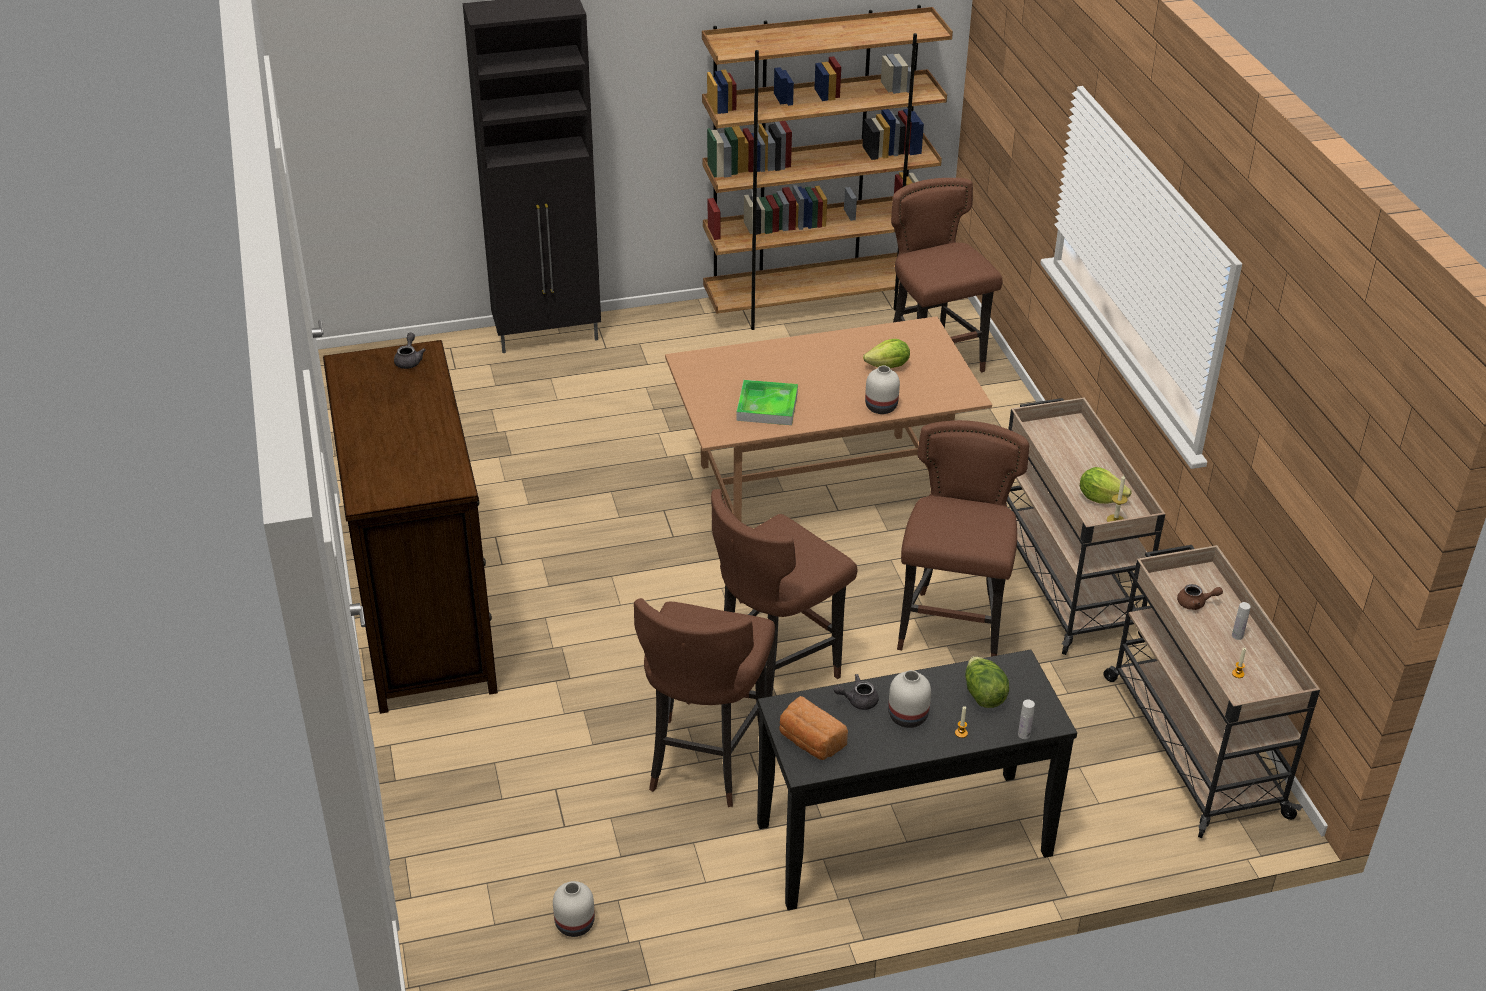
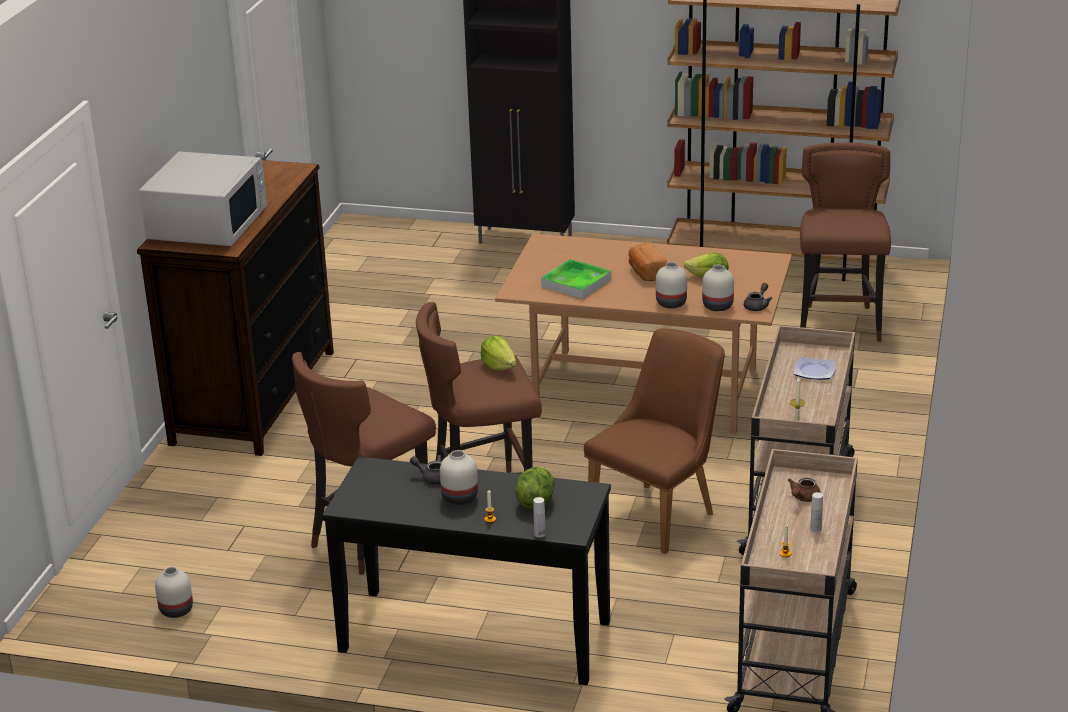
camera: 30 degrees right, 10 degrees down
grey teapot [394,333,426,369] -> grey teapot moved to [744,283,772,311]
bread [779,696,848,760] -> bread moved to [629,242,667,281]
brown stool [897,420,1029,657] -> brown chair [584,328,725,554]
lettuce [1080,467,1131,504] -> lettuce moved to [481,335,517,371]
brown teapot [1177,584,1223,610] -> brown teapot turned 90 degrees clockwise [788,478,820,502]
none -> white microwave [139,151,267,246]
none -> white vase [702,265,734,311]
none -> plate [794,357,836,380]

